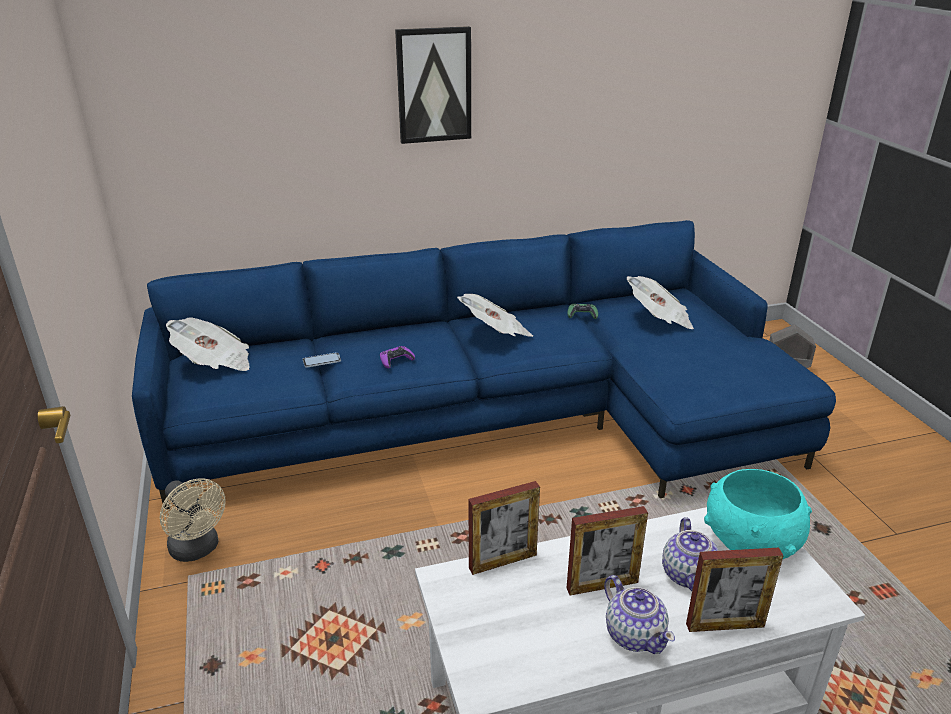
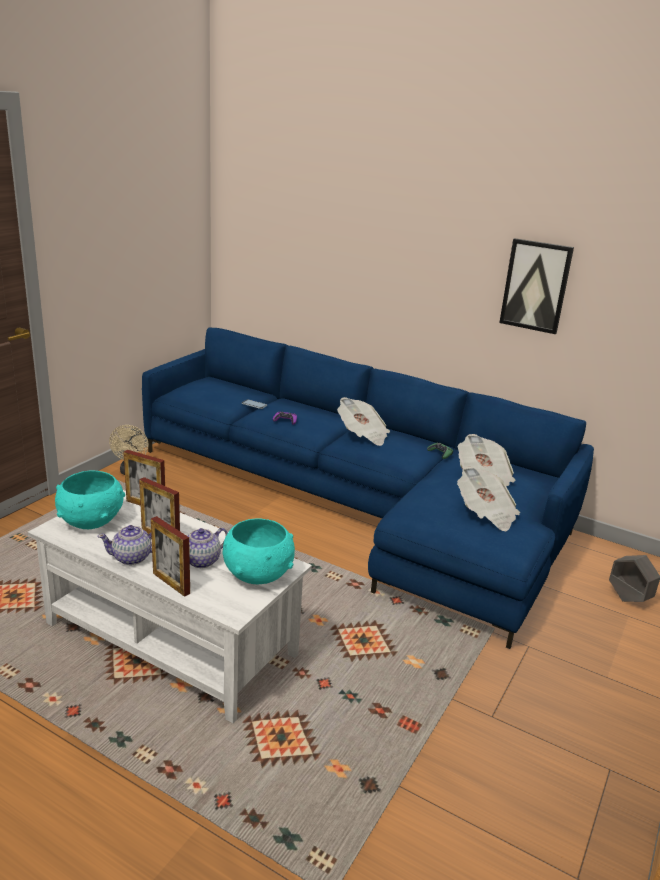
camera: 45 degrees right, 5 degrees down
newspaper [166,317,250,371] -> newspaper moved to [457,466,520,532]
picture [395,26,471,144] -> picture moved to [499,238,574,334]
teapot [604,575,675,654] -> teapot turned 60 degrees clockwise [97,525,152,565]
none -> turquoise bowl [55,471,125,529]

